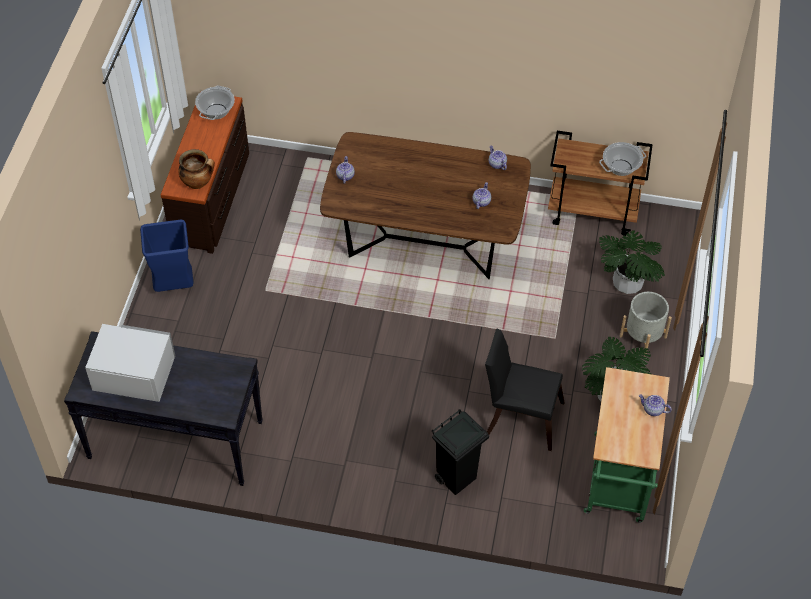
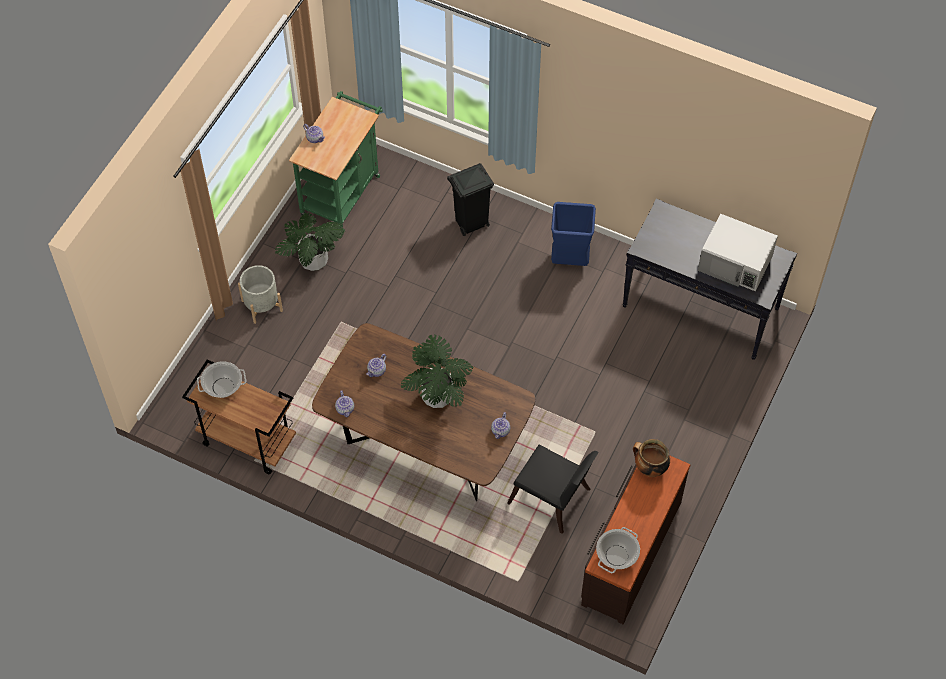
camera: 165 degrees left, 5 degrees up
blue trash can [140,220,194,292] -> blue trash can moved to [551,202,596,266]
black chair [485,328,565,451] -> black chair moved to [507,444,599,534]
potted plant [599,230,665,294] -> potted plant moved to [401,335,474,408]

